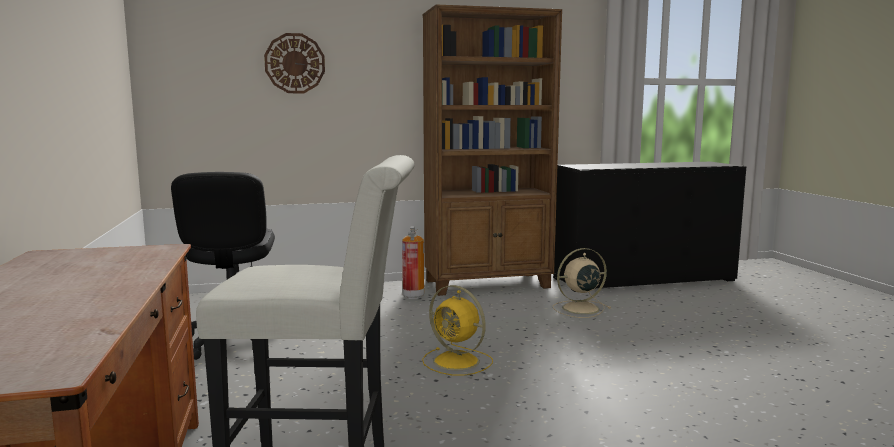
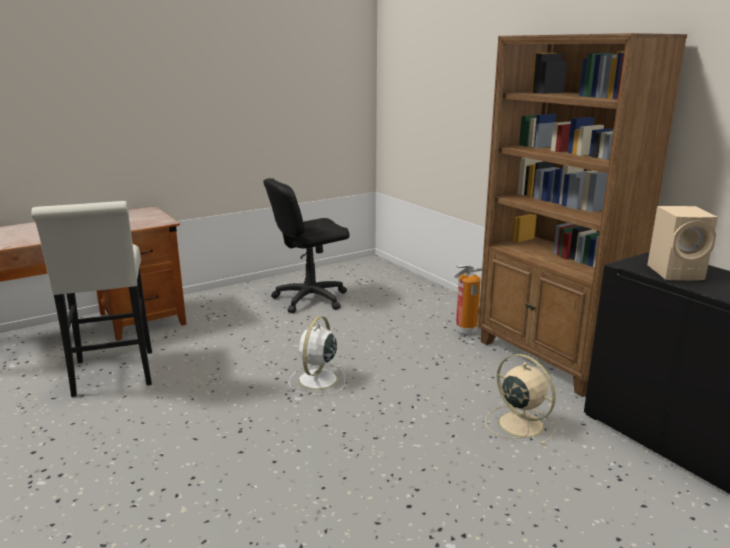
camera: 70 degrees right, 10 degrees up
wall clock [264,33,325,93] -> none
yellow fan [422,285,493,376] -> white fan [288,316,345,395]
none -> beige speaker [647,206,718,281]

